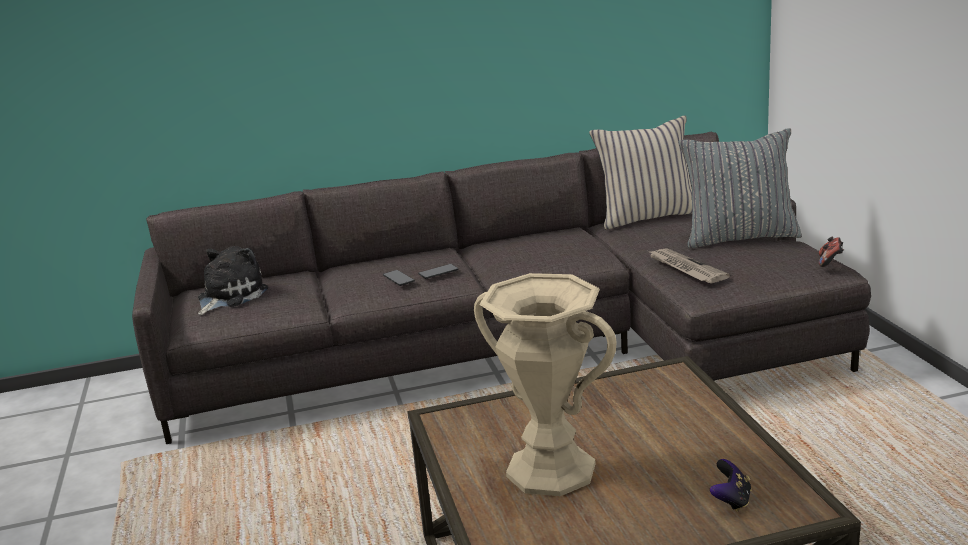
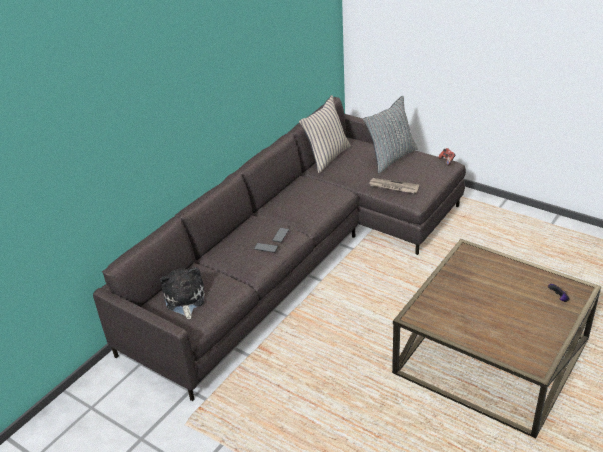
camera: 40 degrees left, 15 degrees up
beige vase [474,273,617,496] -> none

